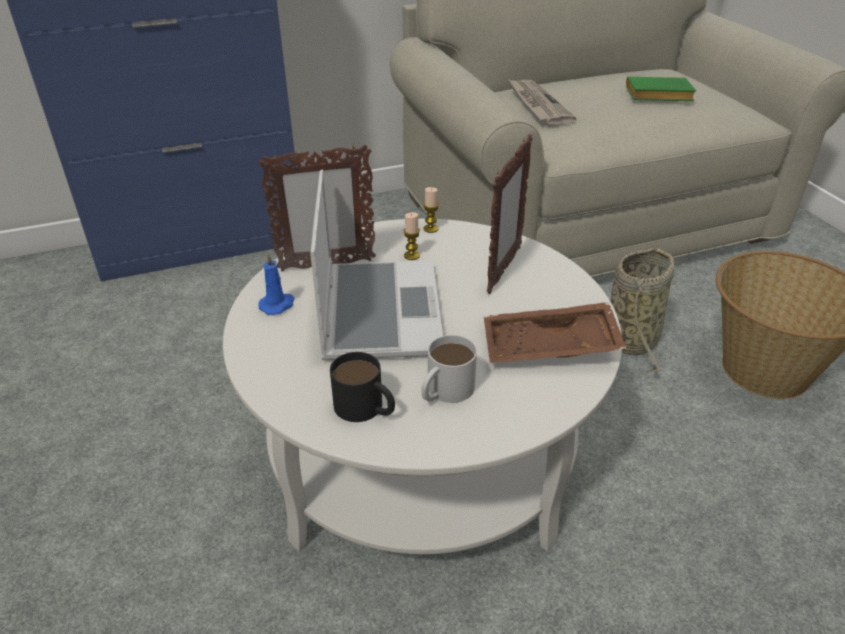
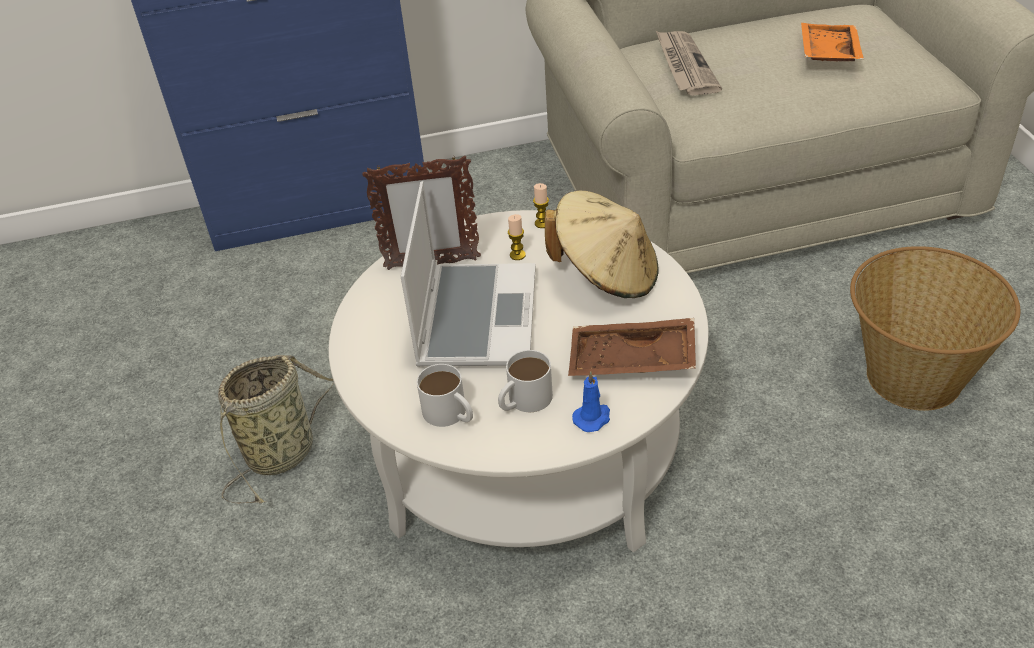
camera: 10 degrees right, 5 degrees up
blue candle [258,253,295,315] -> blue candle moved to [572,371,610,432]
black mug [330,352,395,422] -> white mug [417,364,473,427]
picture frame [487,134,532,294] -> beige hat [545,191,659,298]
basket [610,248,675,374] -> basket moved to [218,355,334,504]
green book [626,77,696,101] -> orange tray [801,23,864,61]

